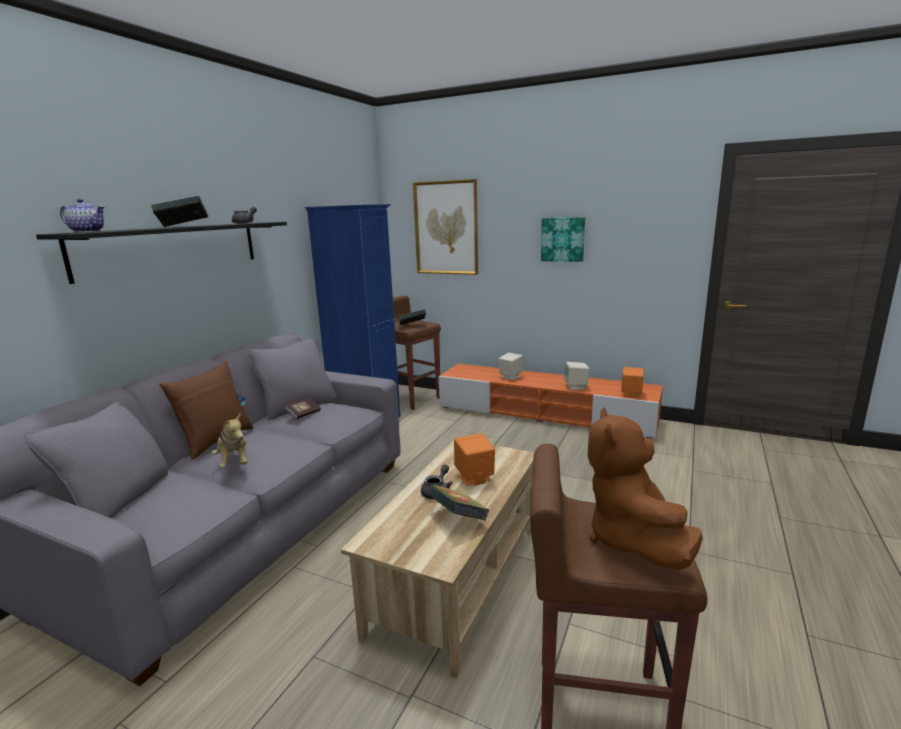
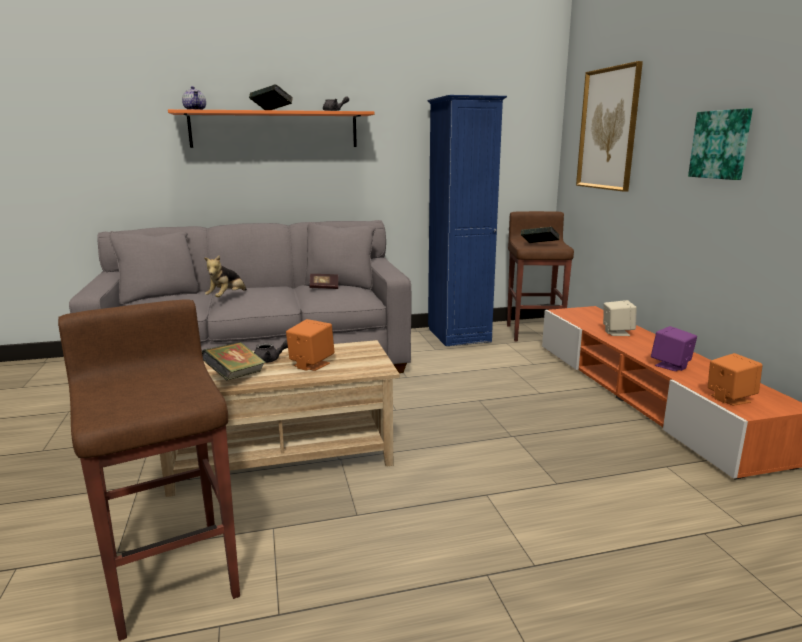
camera: 50 degrees right, 0 degrees up
black shelf [36,222,287,284] -> orange shelf [168,109,375,148]
brown pillow [160,361,254,460] -> none
beige speaker [564,362,590,390] -> purple speaker [651,326,697,371]
brown plush toy [587,407,703,570] -> none

